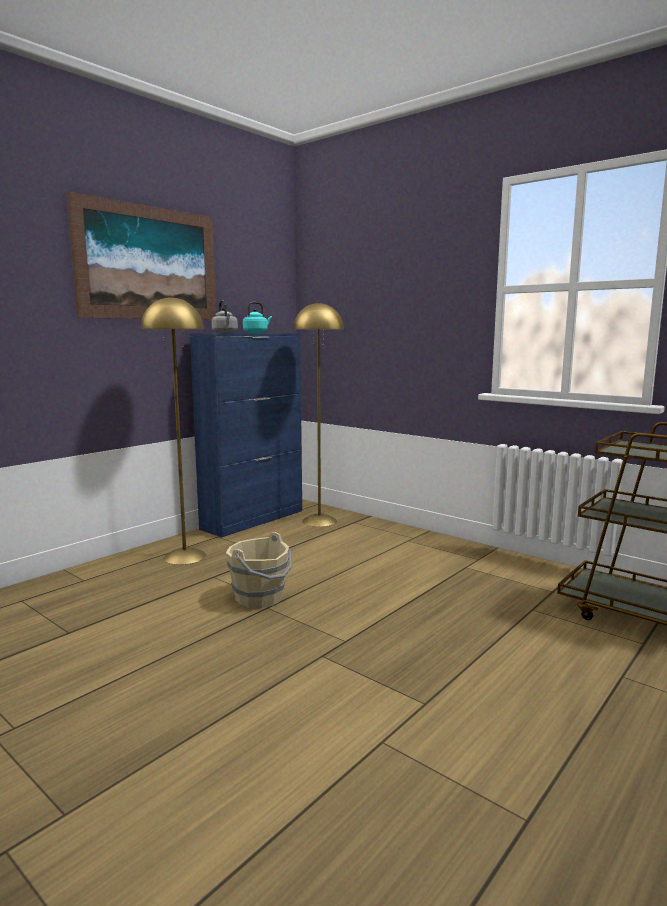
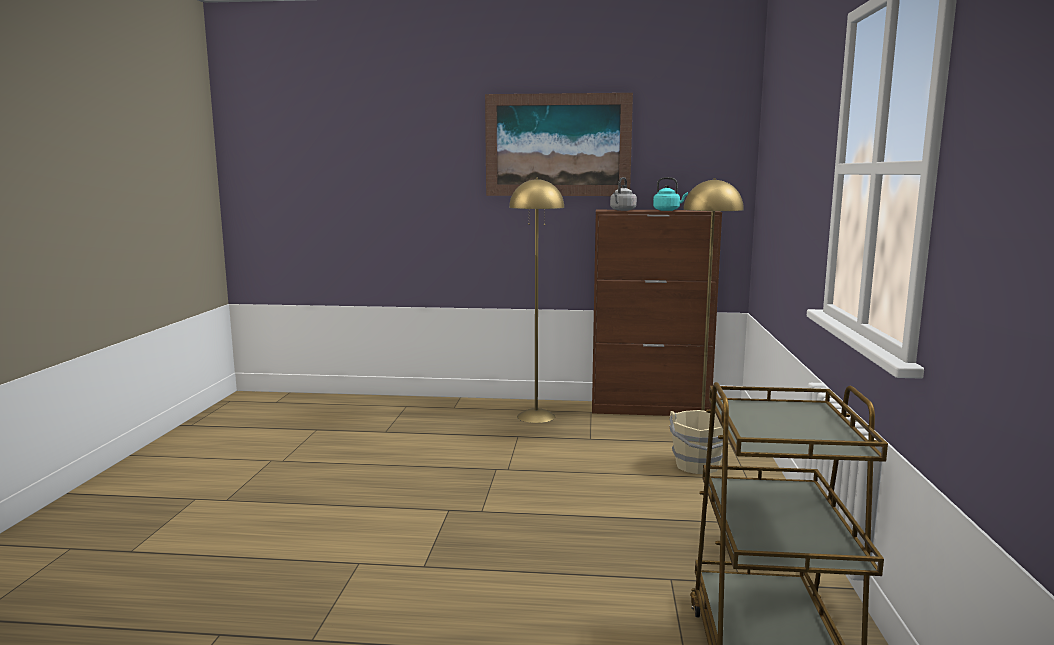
camera: 55 degrees right, 0 degrees up
blue cabinet [190,333,302,537] -> brown cabinet [592,210,722,416]
beige bucket [226,532,292,608] -> beige bucket moved to [669,410,723,474]

